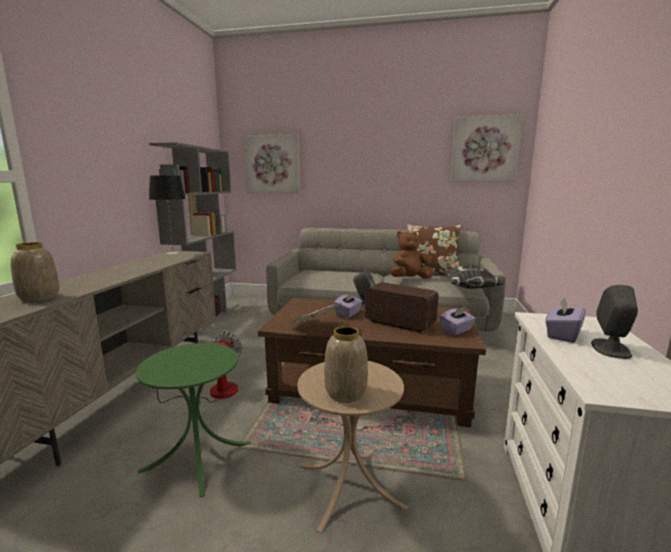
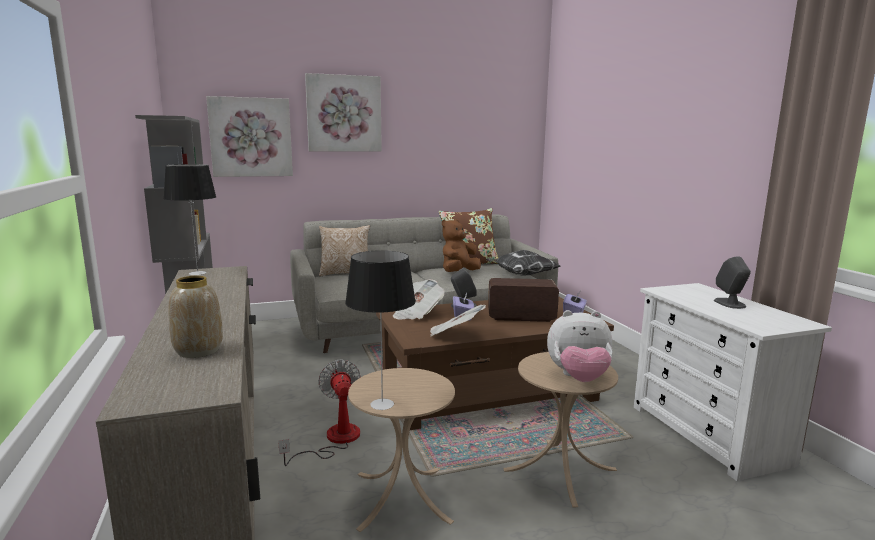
camera: 30 degrees left, 0 degrees up
green side table [136,343,251,497] -> beige side table [348,368,455,532]
vase [324,326,368,403] -> plush toy [547,310,613,382]
picture [450,114,523,181] -> picture moved to [305,73,382,152]
purple tissue box [545,297,586,343] -> none
none -> pillow [319,225,370,276]
none -> table lamp [345,250,416,410]
none -> newspaper [393,279,445,320]

